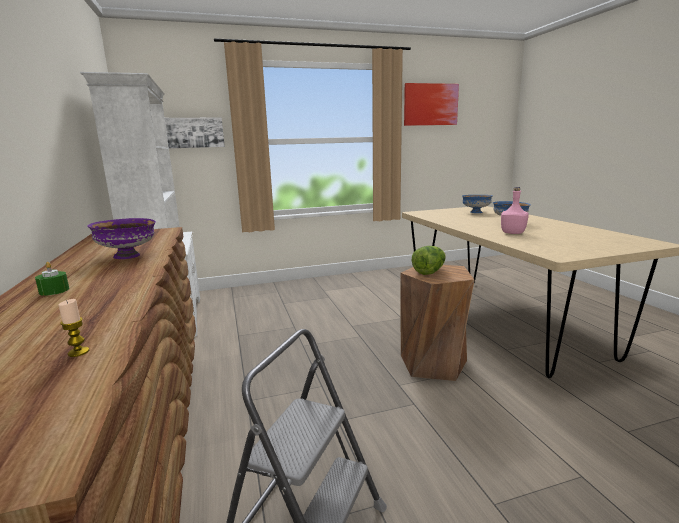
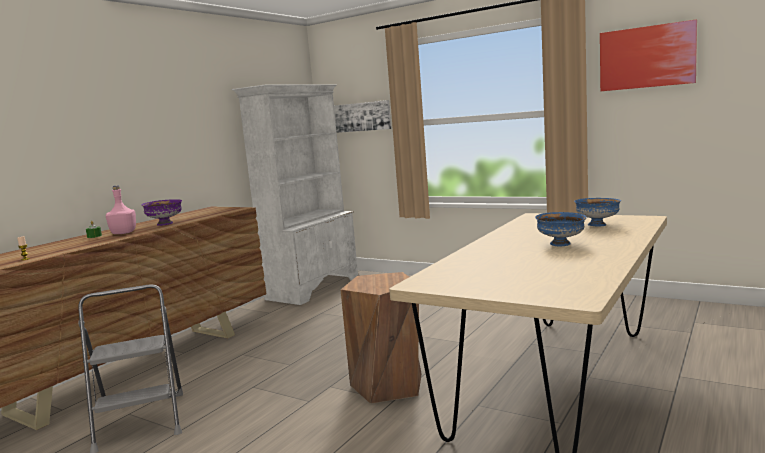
camera: 50 degrees right, 5 degrees down
lettuce [411,246,446,275] -> none
pink bottle [501,187,529,234] -> pink bottle moved to [106,186,136,234]

